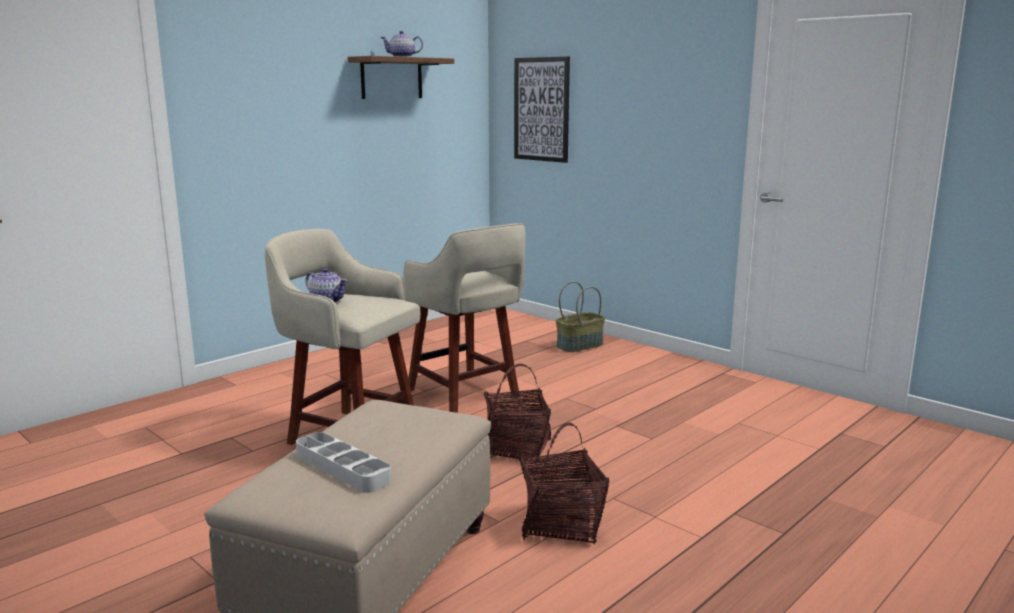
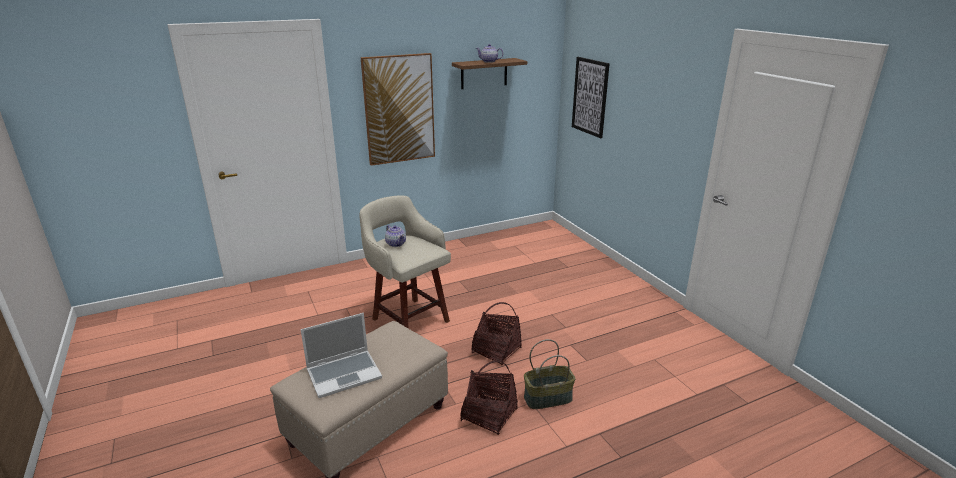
camera: 20 degrees right, 10 degrees up
grey tray [296,432,392,493] -> laptop [301,313,382,398]
beige stool [403,223,526,413] -> none
basket [556,281,605,352] -> basket moved to [524,339,575,409]
none -> picture [361,53,435,166]

